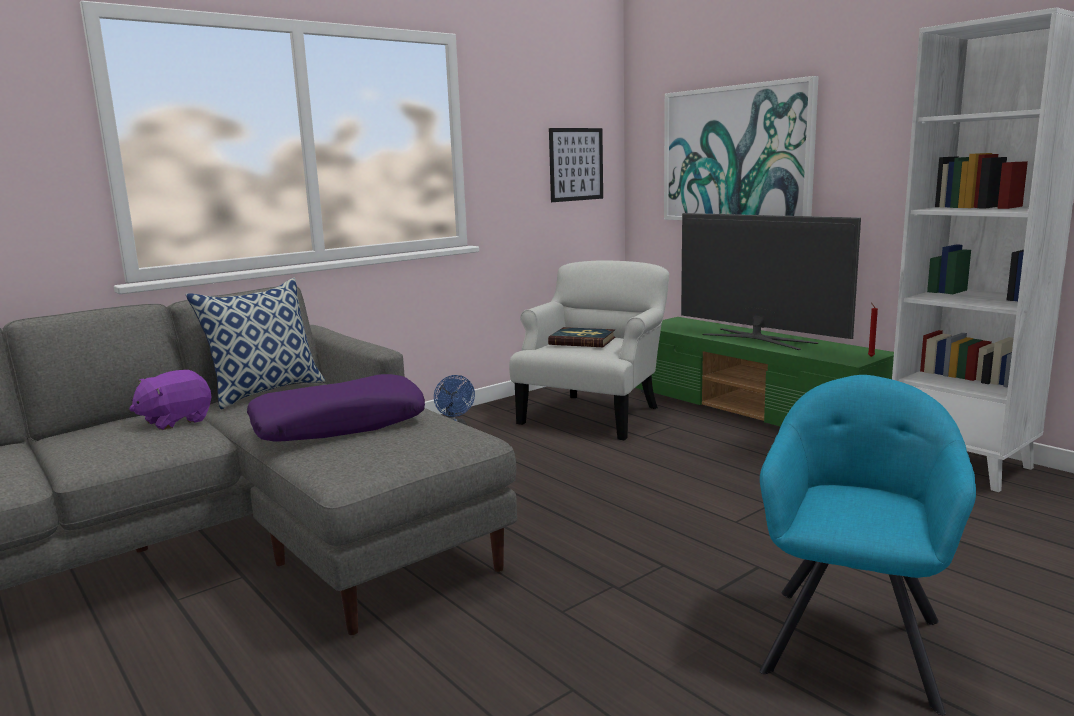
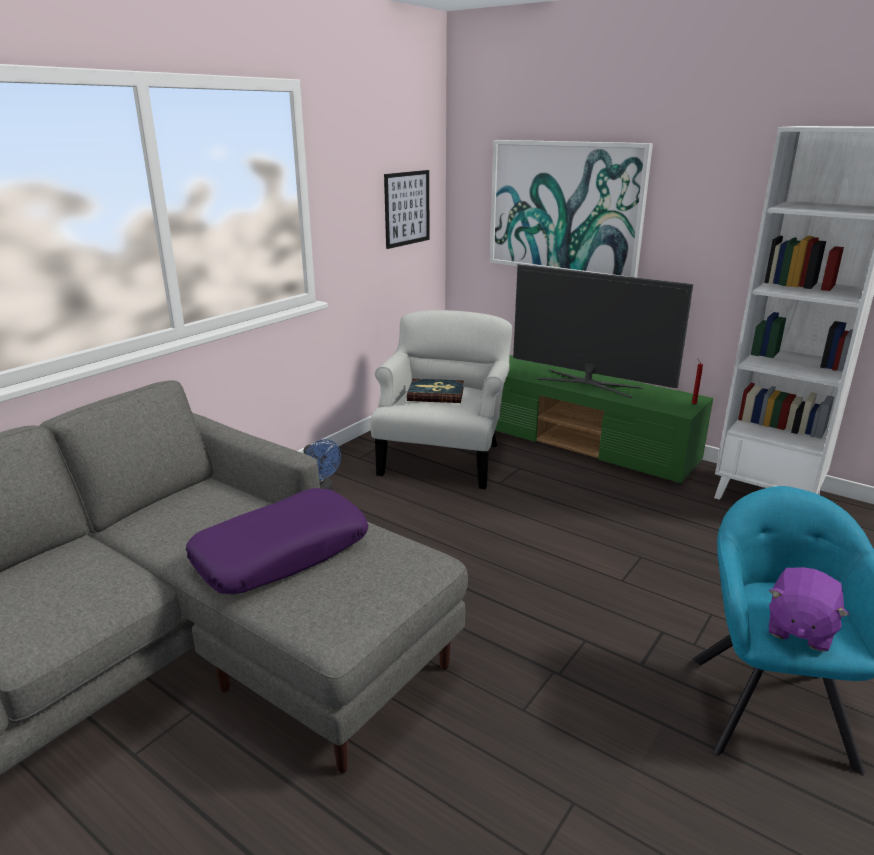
camera: 15 degrees left, 10 degrees up
purple plush toy [129,370,211,430] -> purple plush toy moved to [769,567,850,651]
pillow [186,278,326,409] -> none

